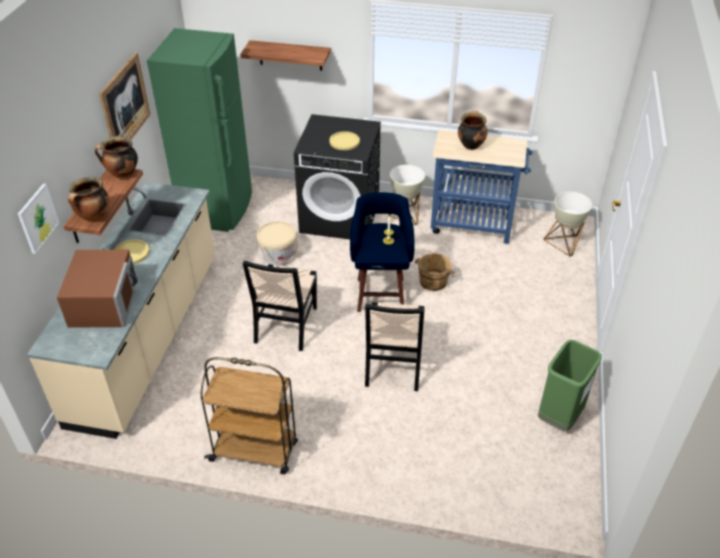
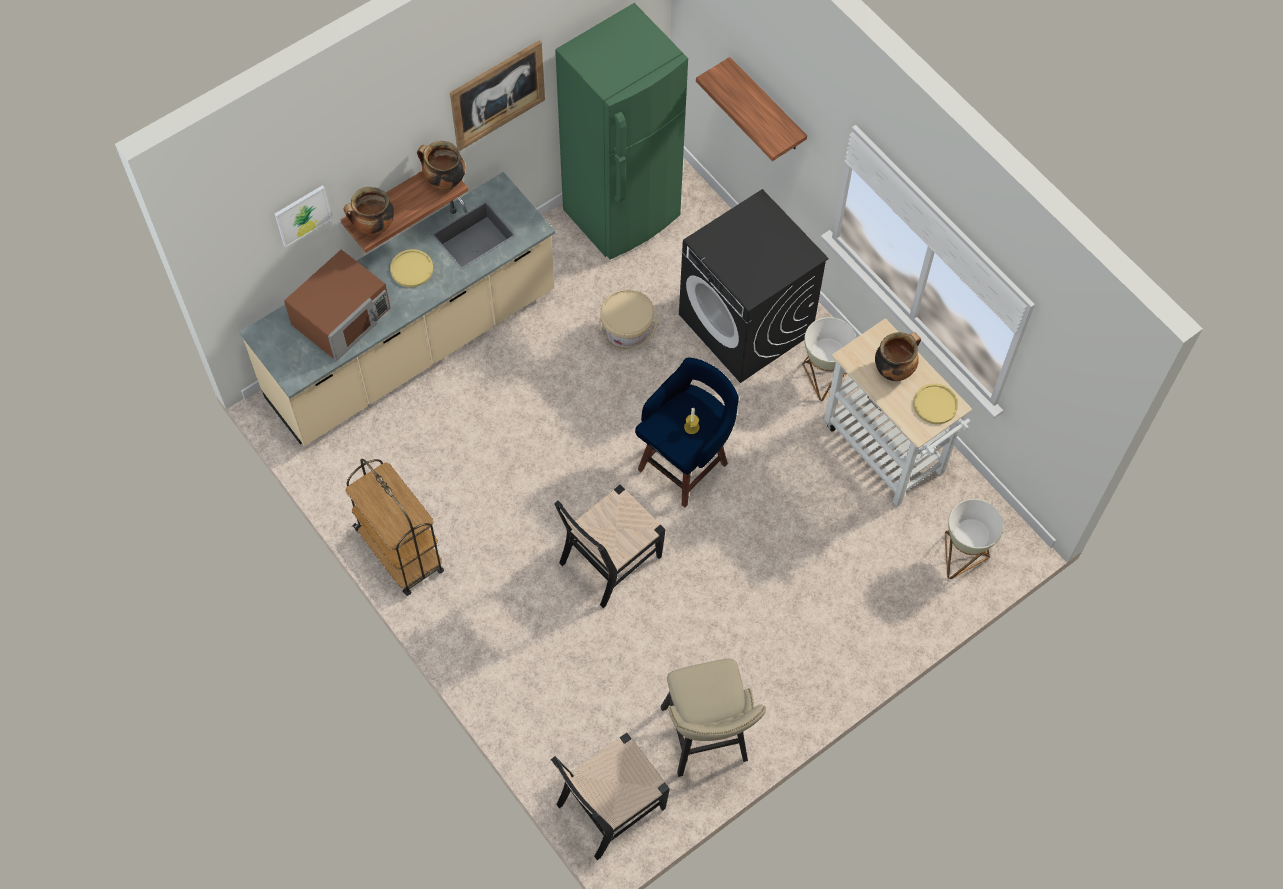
camera: 40 degrees right, 20 degrees up
chair [243,260,317,351] -> chair moved to [551,733,670,860]
yellow plate [330,131,360,150] -> yellow plate moved to [913,383,958,424]
brown bucket [415,253,455,291] -> none
blue cart [431,130,532,244] -> white cart [824,319,972,506]
green trash can [538,340,602,431] -> beige stool [661,659,766,777]

